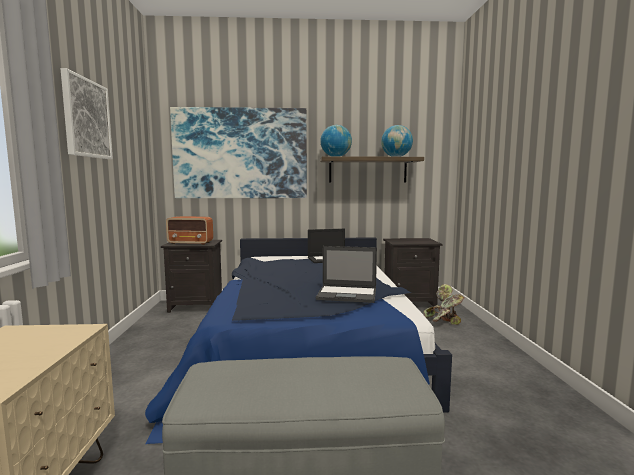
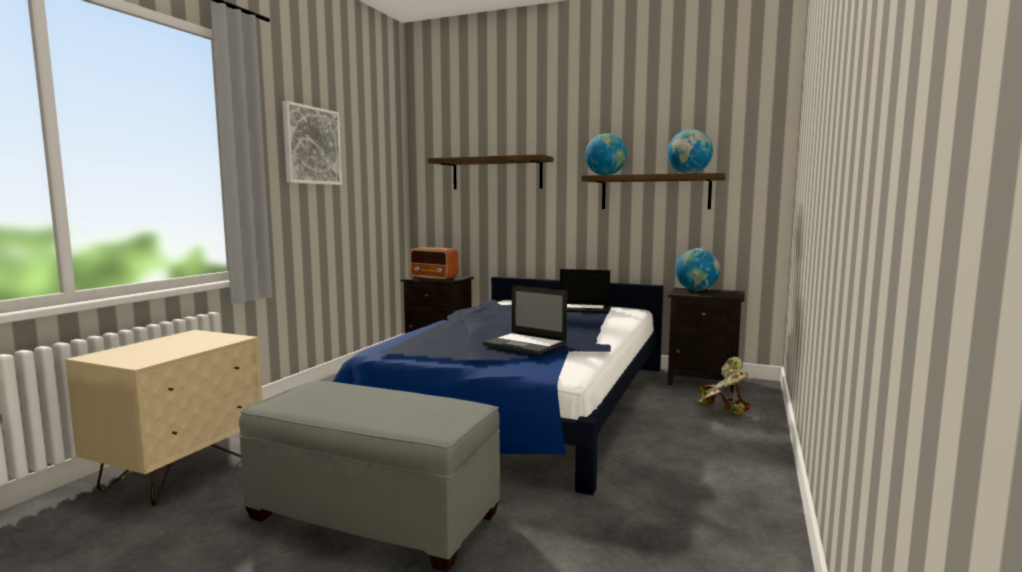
camera: 25 degrees right, 0 degrees up
picture [170,107,307,198] -> shelf [428,154,553,189]
none -> globe [676,248,720,291]

